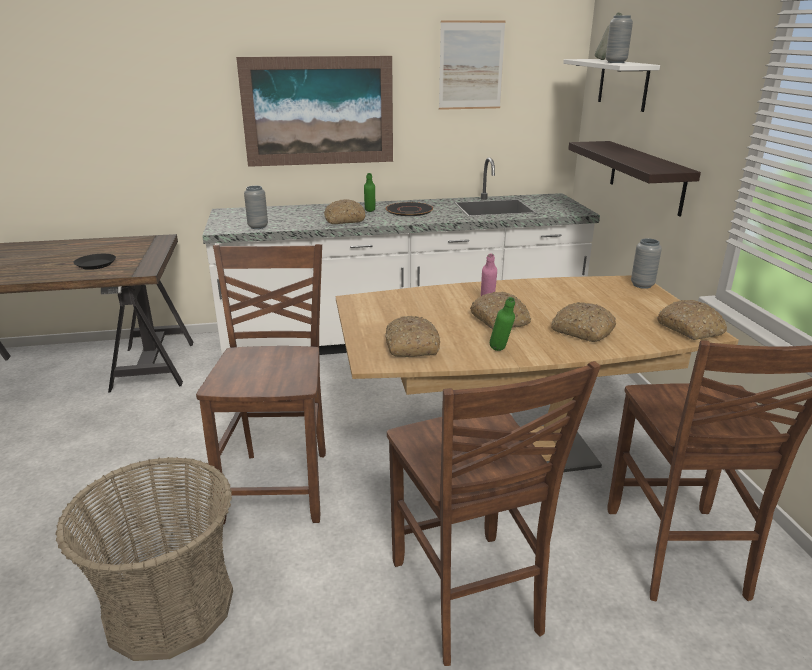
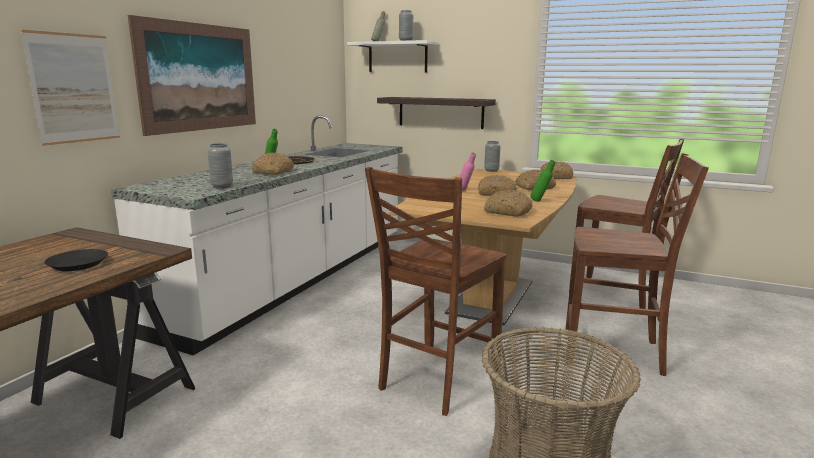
camera: 55 degrees left, 10 degrees down
brown chair [196,244,326,525] -> brown chair turned 90 degrees counterclockwise [365,167,507,416]
picture [439,20,506,110] -> picture moved to [20,30,120,146]

